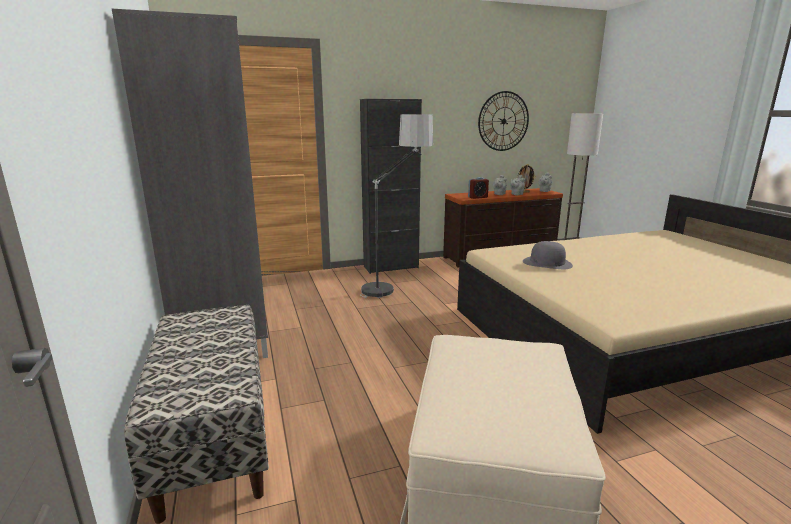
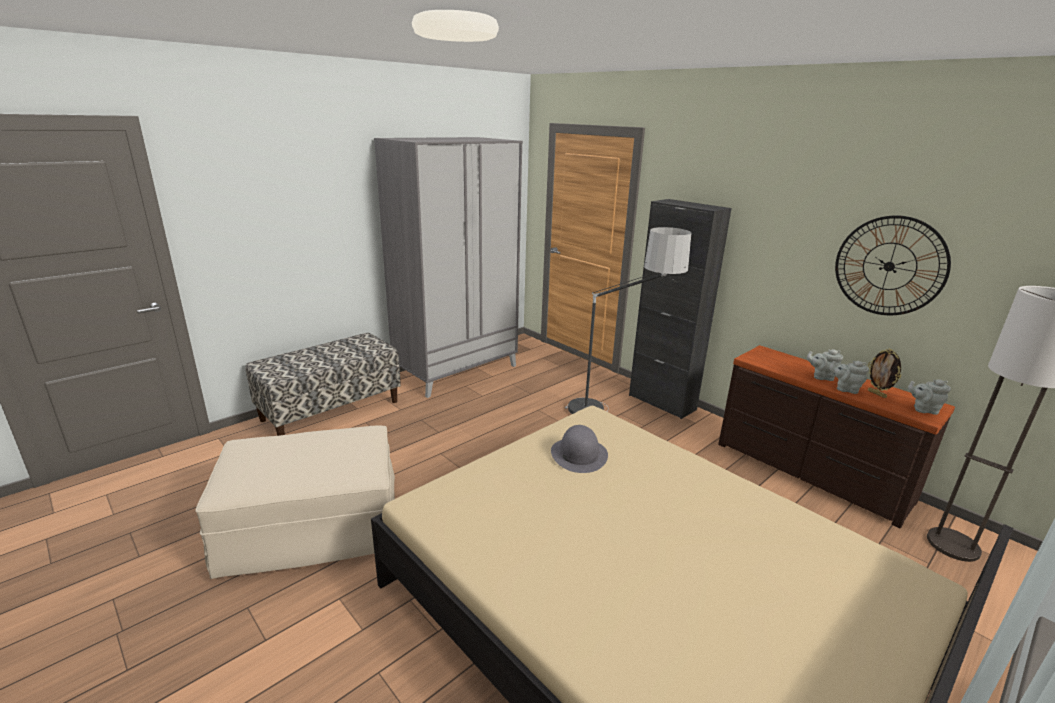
camera: 65 degrees right, 5 degrees up
alarm clock [468,177,489,199] -> none

